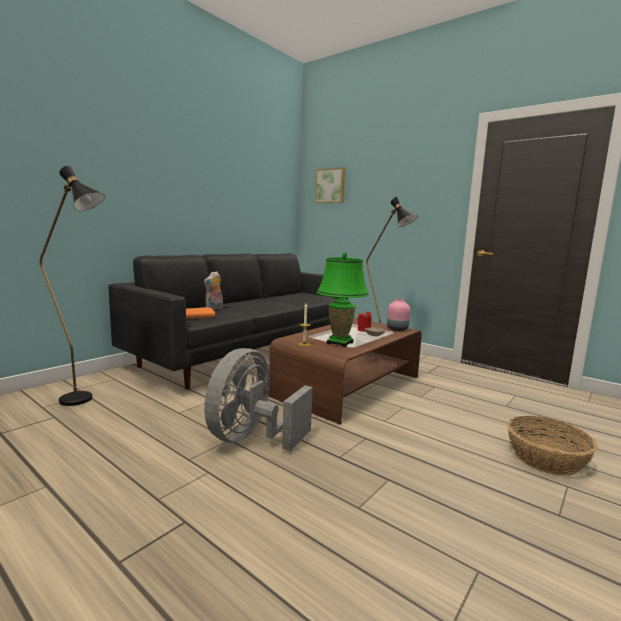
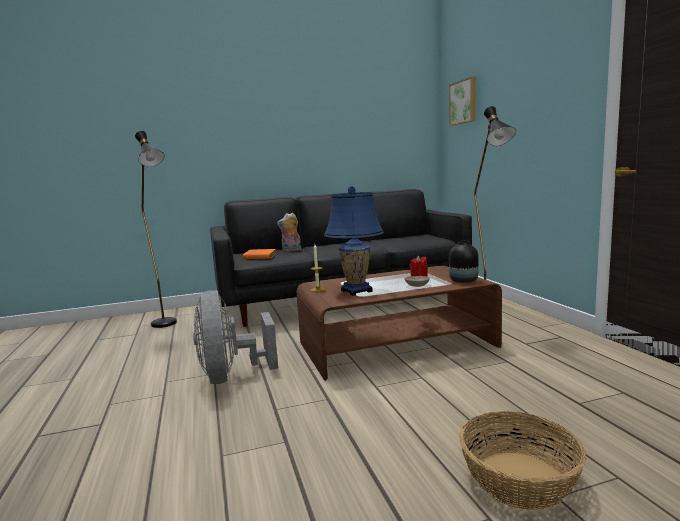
camera: 35 degrees right, 0 degrees up
grey fan [204,348,313,451] -> grey fan turned 75 degrees counterclockwise [193,291,278,384]
green table lamp [317,252,369,347] -> blue table lamp [324,186,384,296]
pink vase [387,299,410,331] -> black vase [449,241,479,283]

